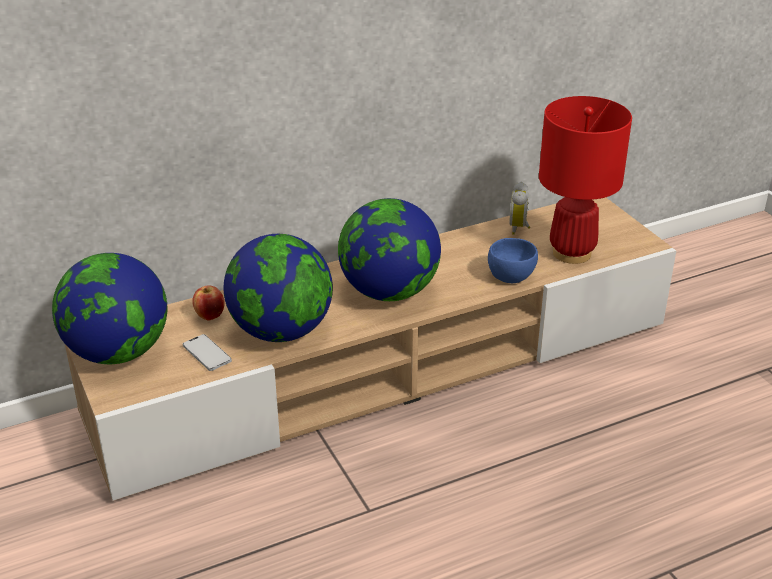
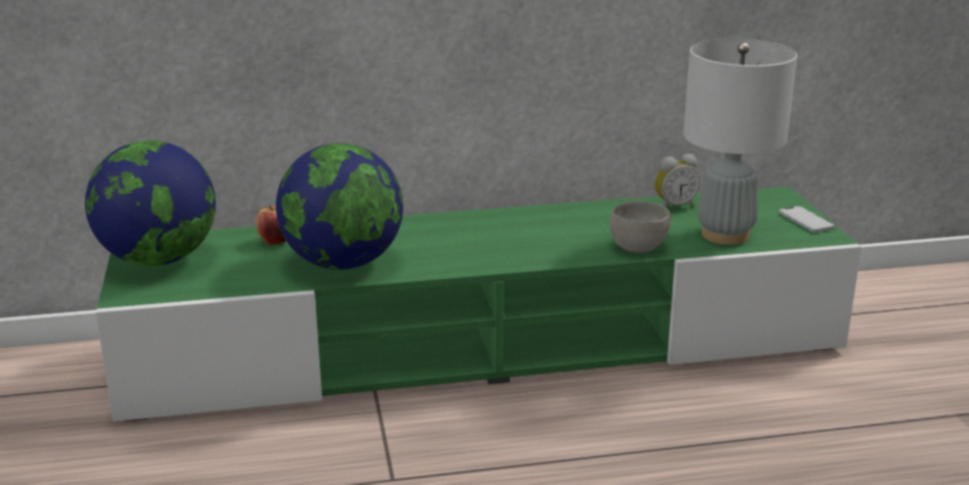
camera: 15 degrees right, 10 degrees down
beige tv stand [65,197,676,501] -> green tv stand [96,186,861,422]
phone [183,334,232,371] -> phone moved to [779,206,835,233]
globe [338,198,441,301] -> none
blue bowl [488,238,538,283] -> grey bowl [609,201,671,253]
alarm clock [509,181,530,235] -> alarm clock turned 135 degrees counterclockwise [654,154,700,207]
red table lamp [539,96,632,264] -> grey table lamp [683,38,797,245]

